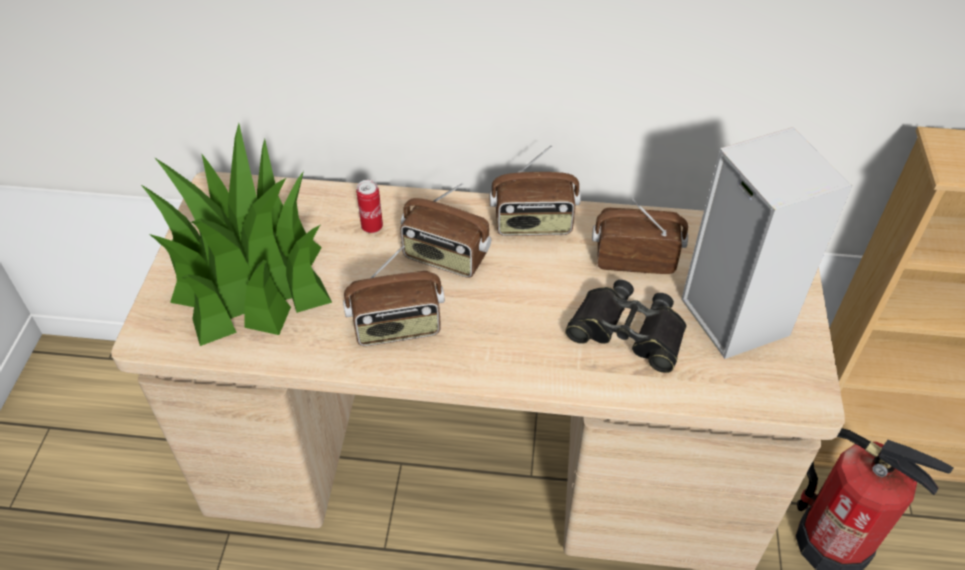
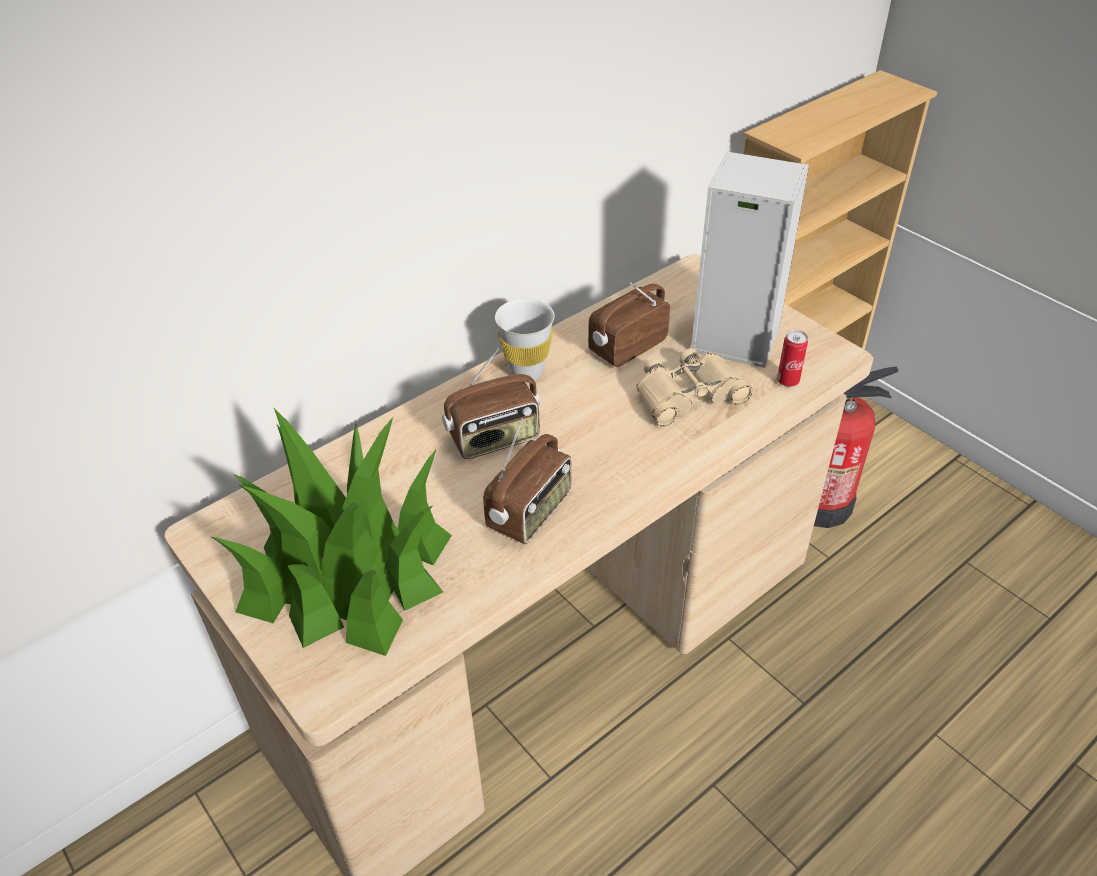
camera: 45 degrees left, 5 degrees down
can [356,180,383,233] -> can moved to [777,330,808,387]
radio [490,145,581,236] -> white cup [495,299,555,380]
black binoculars [565,280,687,373] -> beige binoculars [636,348,753,426]

